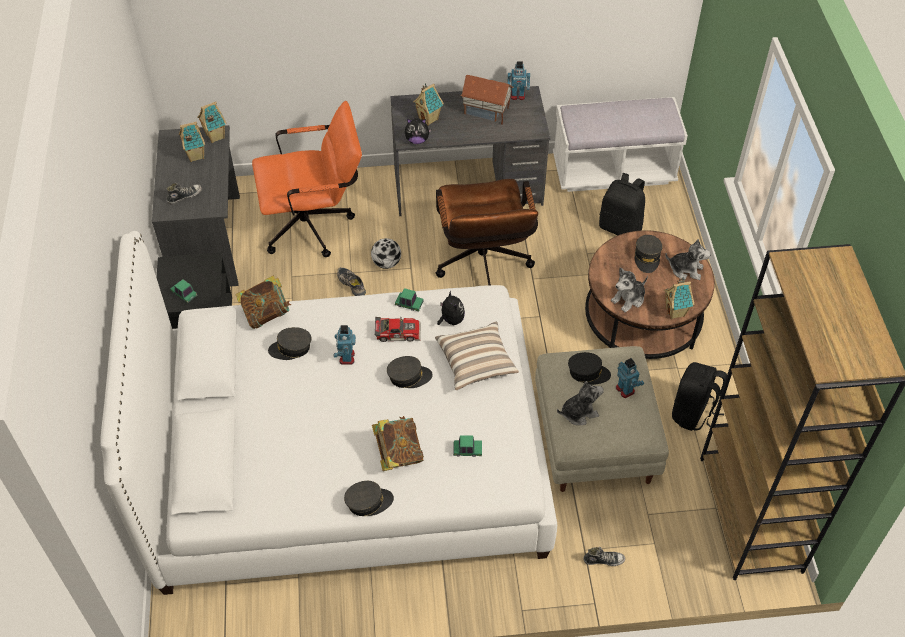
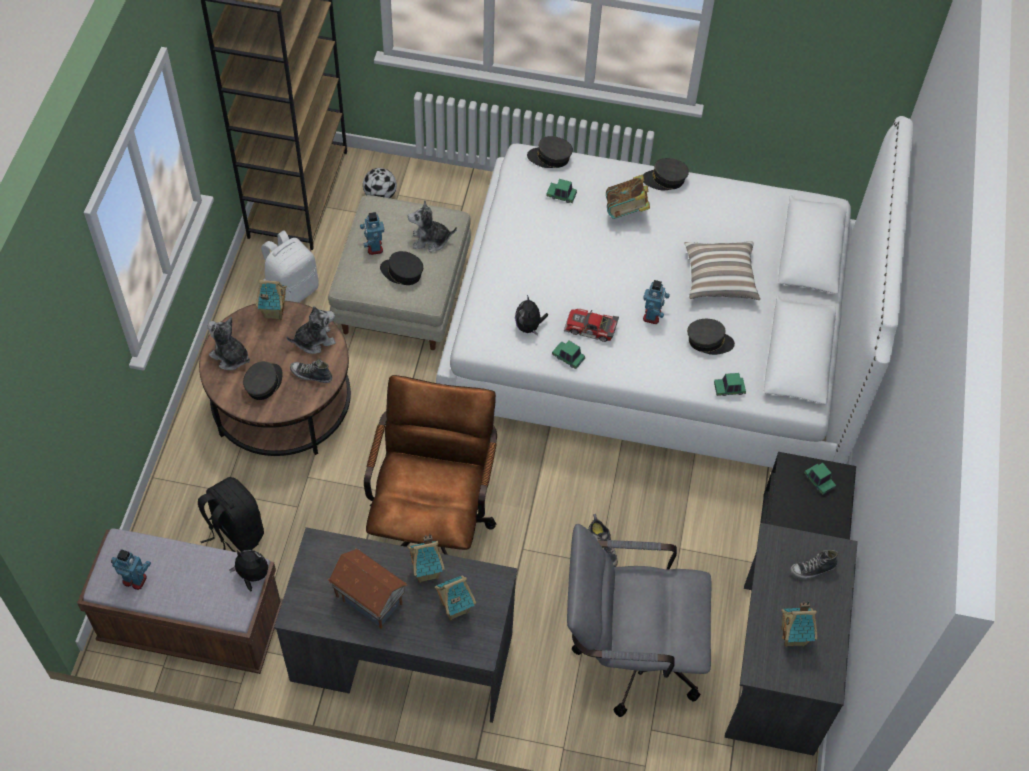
camera: 165 degrees left, 5 degrees up
toy house [197,102,226,143] -> toy house moved to [408,533,445,583]
book [235,276,292,329] -> toy car [714,373,746,396]
orange office chair [252,101,362,257] -> grey office chair [567,524,712,717]
football [371,238,401,269] -> football moved to [363,168,397,198]
grey cap [387,356,433,388] -> grey cap moved to [527,136,573,168]
plush toy [405,118,432,144] -> plush toy moved to [230,550,268,592]
pillow [435,322,519,390] -> pillow moved to [685,241,760,300]
toy robot [507,61,530,100] -> toy robot moved to [111,549,151,590]
white bench [553,97,688,192] -> brown bench [77,528,283,674]
shoe [583,547,625,566] -> shoe moved to [290,359,332,383]
black backpack [672,362,727,431] -> white backpack [261,230,319,303]

